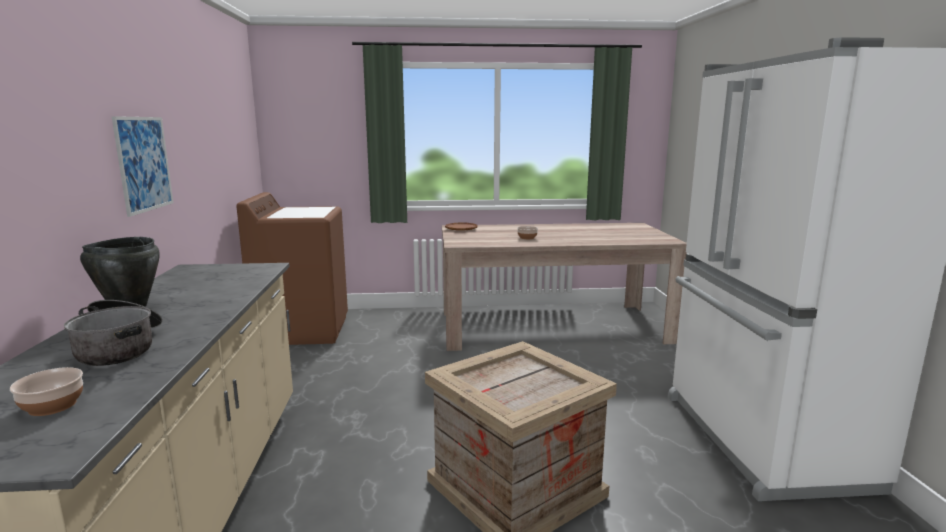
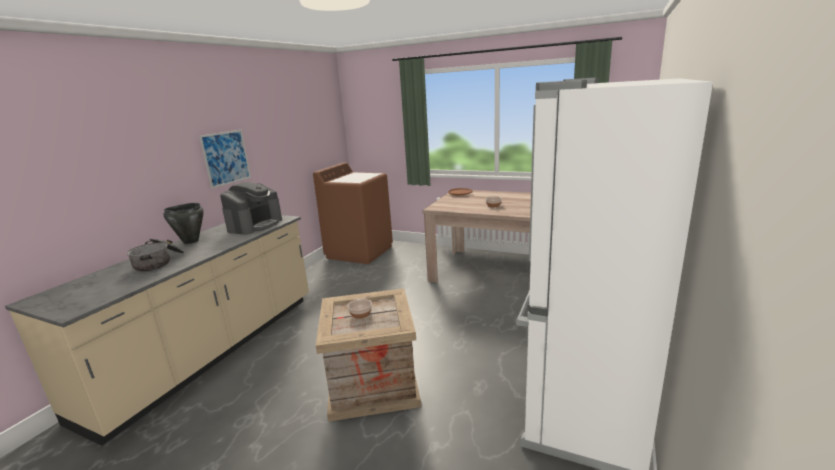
camera: 30 degrees right, 5 degrees up
bowl [10,367,83,416] -> bowl moved to [348,299,372,319]
none -> coffee machine [220,182,282,235]

